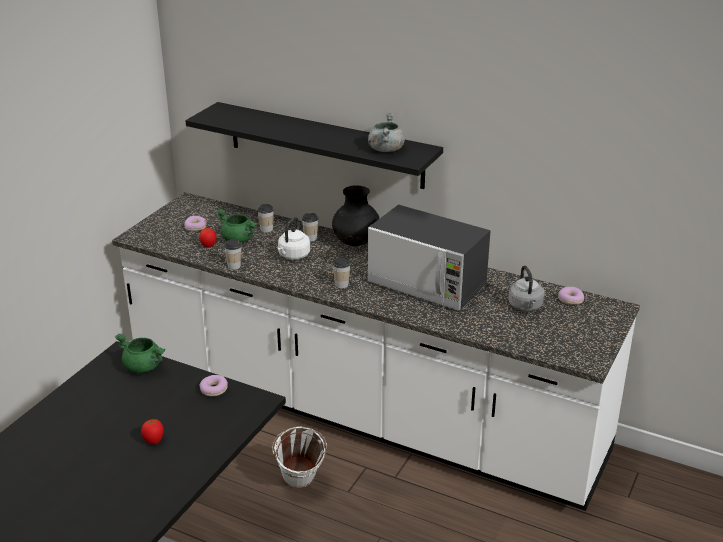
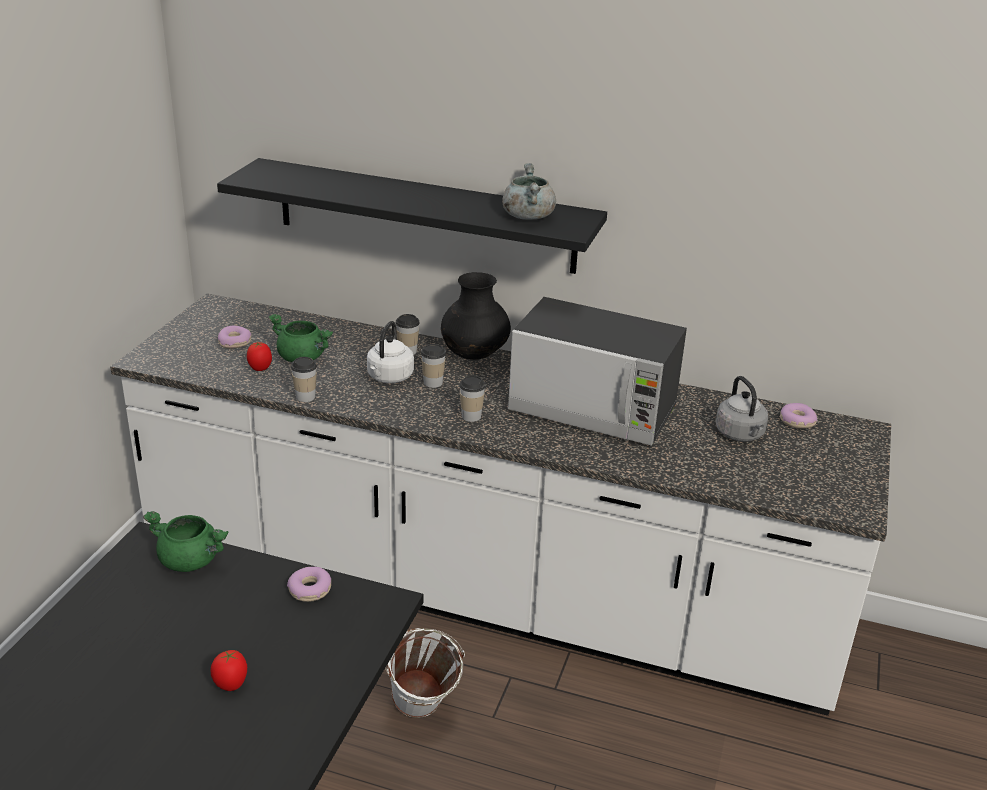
camera: 10 degrees left, 0 degrees up
cup [258,204,274,233] -> cup moved to [421,344,446,388]

